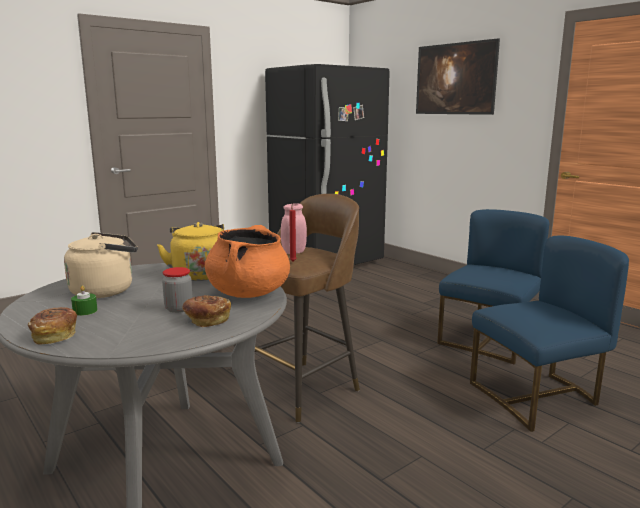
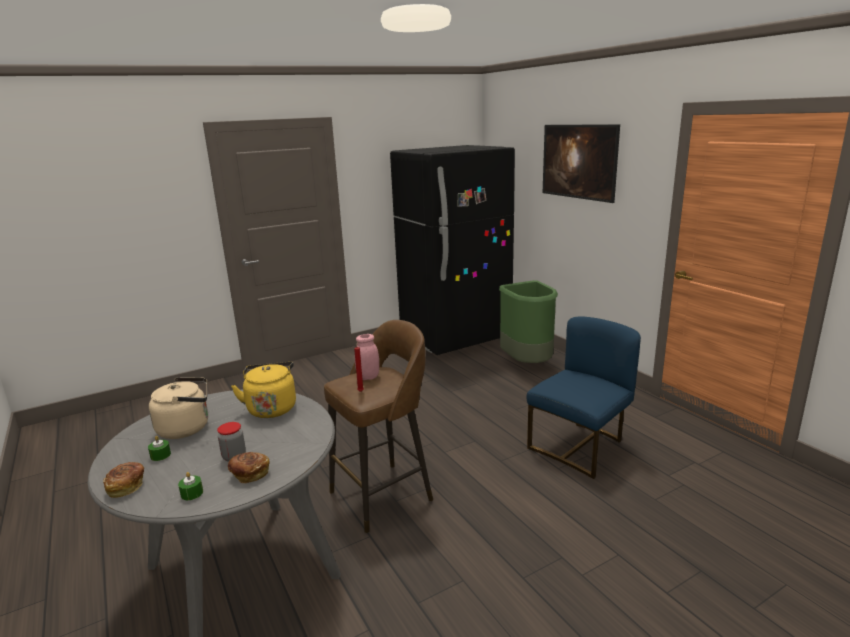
camera: 10 degrees right, 5 degrees up
orange cooking pot [205,225,290,298] -> none
blue chair [470,236,629,432] -> none
none -> green candle [178,472,203,500]
none -> green trash can [499,280,558,363]

